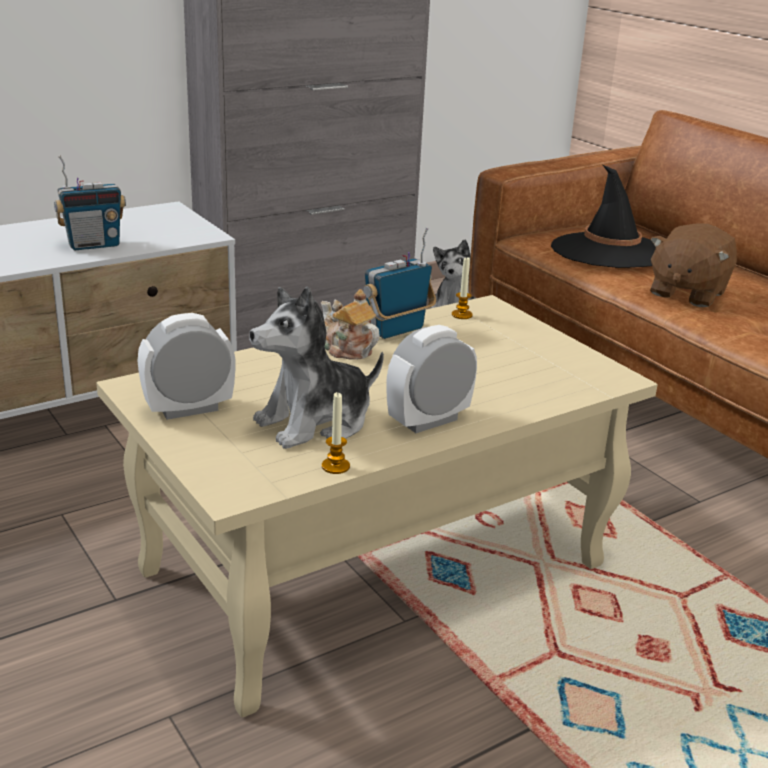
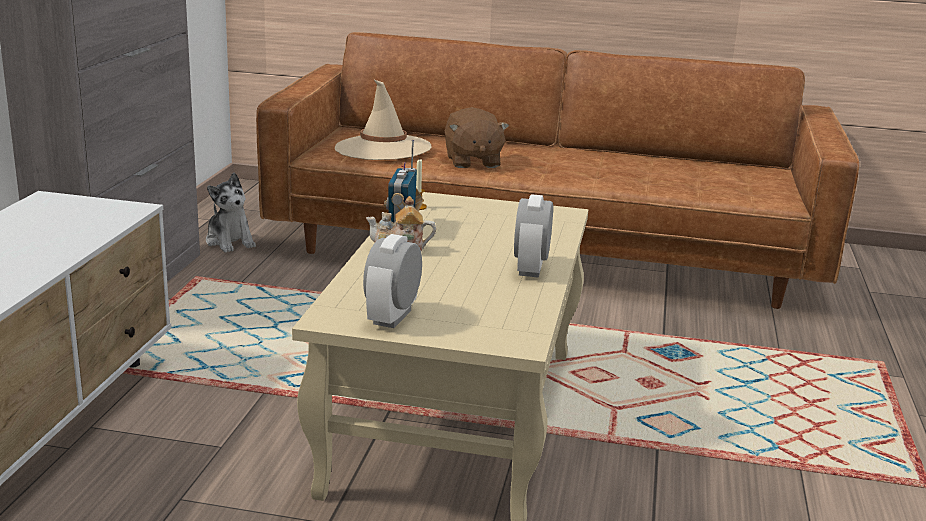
camera: 45 degrees left, 5 degrees down
radio [54,155,126,250] -> none
plush toy [249,287,384,449] -> none
candle [322,392,350,474] -> none
black hat [551,165,656,268] -> beige hat [335,79,431,160]

